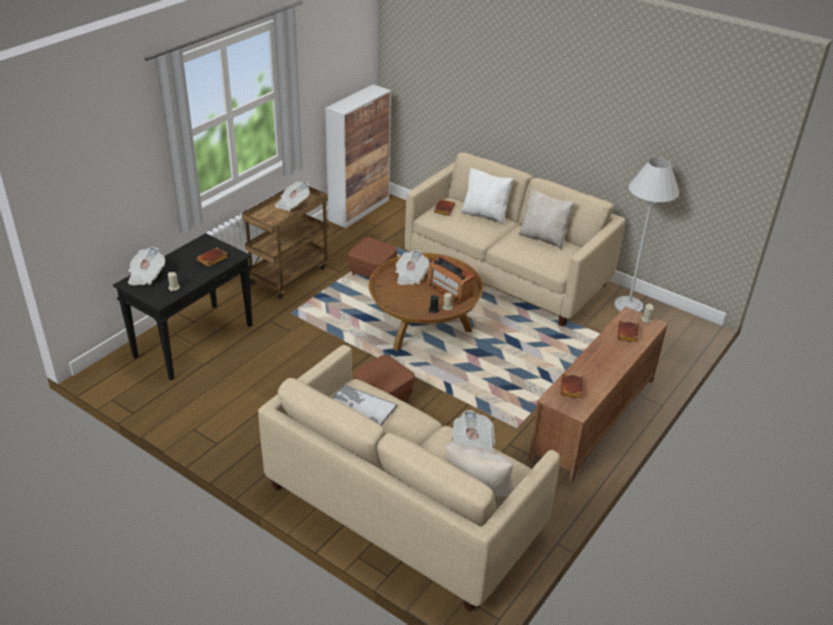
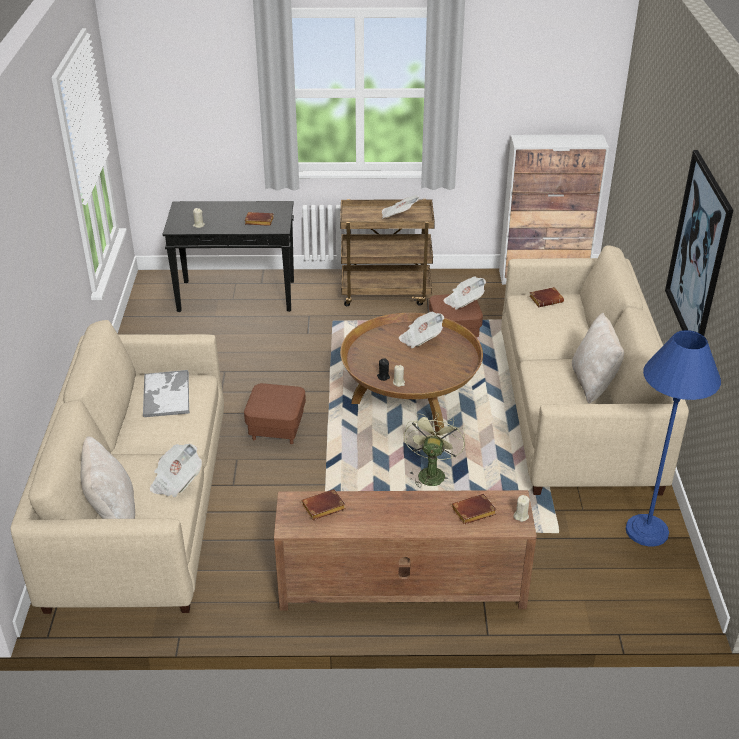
camera: 55 degrees right, 0 degrees up
newspaper [128,247,165,285] -> newspaper moved to [443,277,486,310]
radio [427,257,475,304] -> none
white pillow [461,168,514,225] -> none
white floor lamp [614,158,679,312] -> blue floor lamp [626,330,721,547]
none -> green fan [404,412,465,488]
none -> picture [665,150,733,336]

